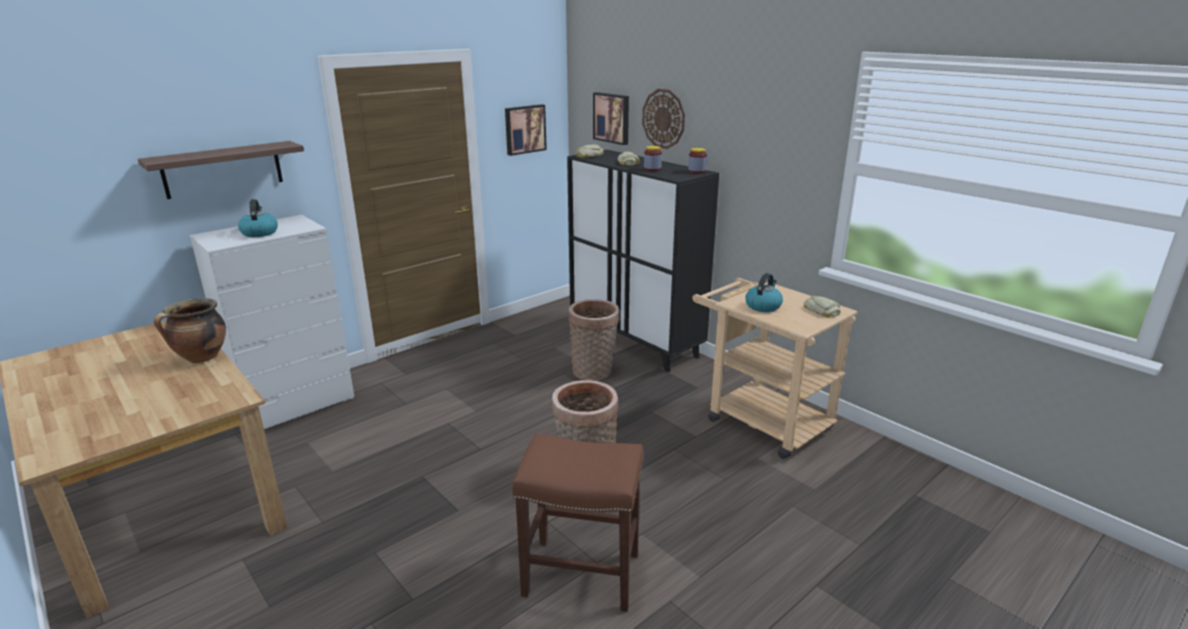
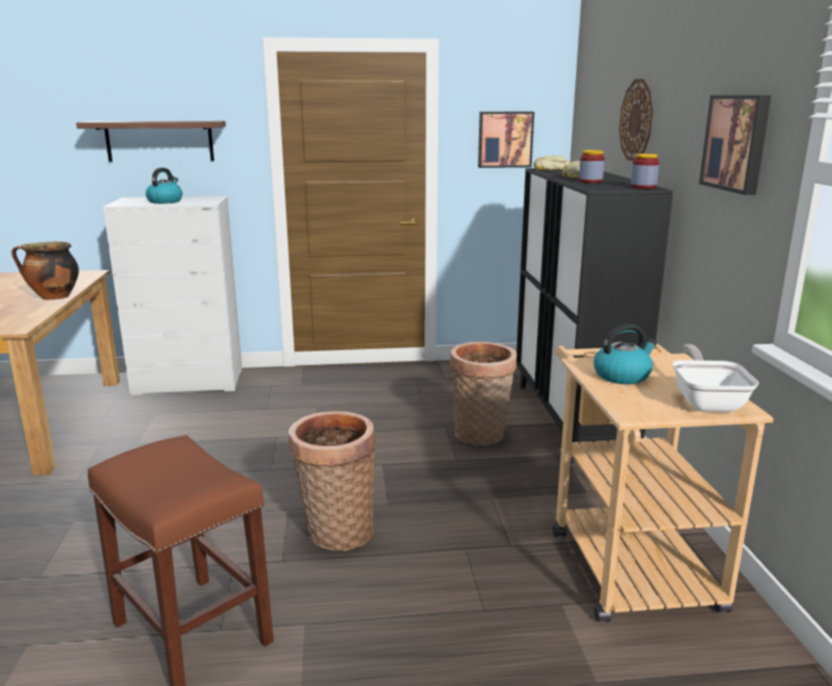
camera: 35 degrees right, 5 degrees down
picture [593,92,629,145] -> picture moved to [699,95,771,195]
bread [804,296,841,317] -> frying pan [672,344,759,412]

